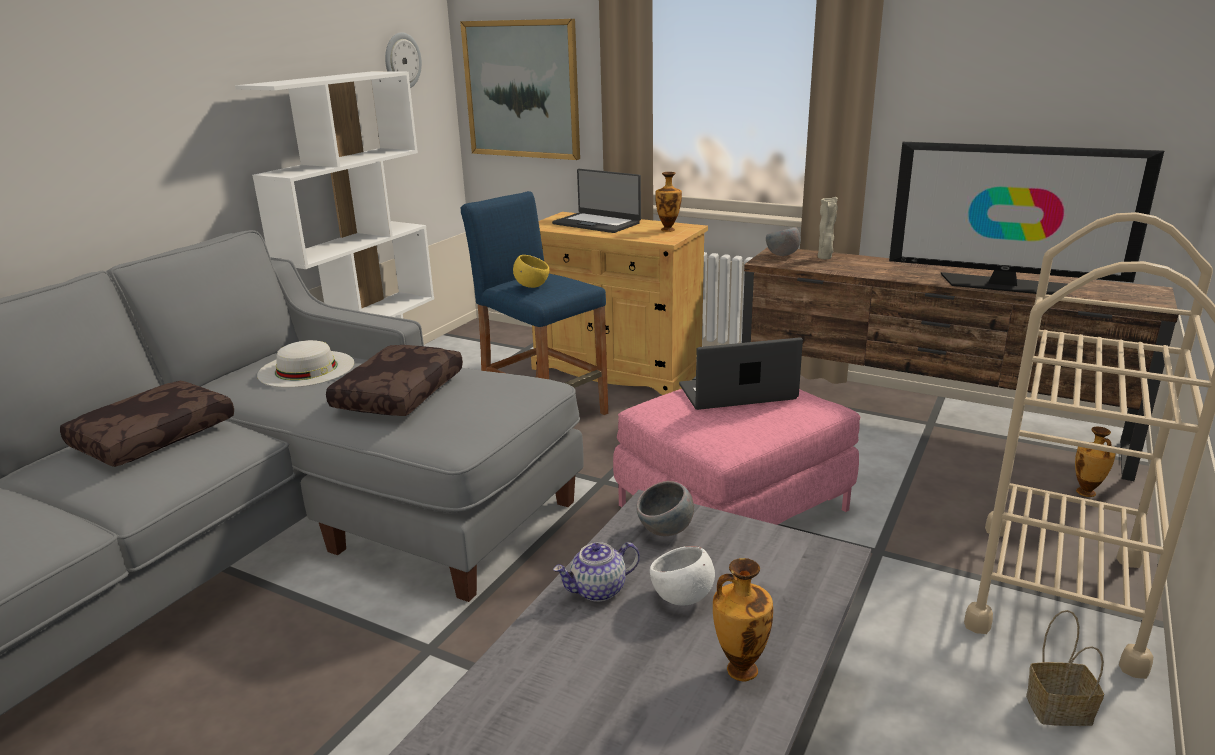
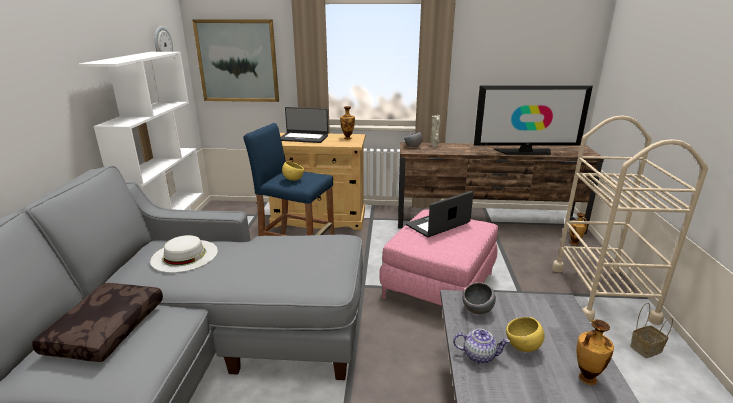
camera: 25 degrees left, 0 degrees up
brown pillow [326,345,463,416] -> none
teapot [553,542,640,602] -> teapot turned 120 degrees counterclockwise [453,329,510,364]
white bowl [650,546,715,605] -> yellow bowl [506,317,544,352]

